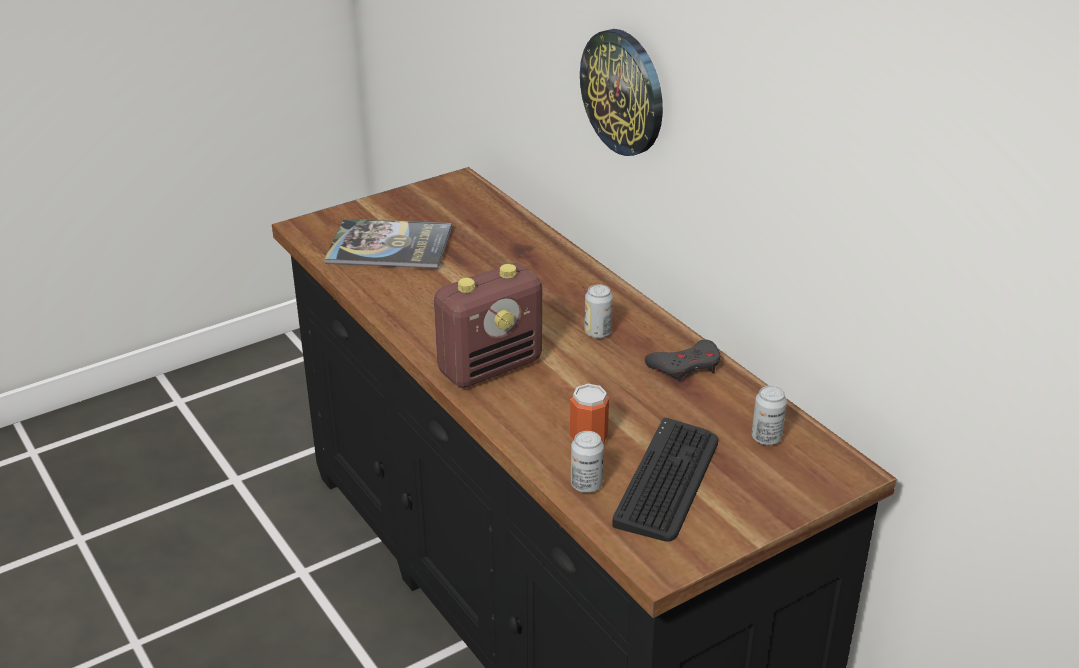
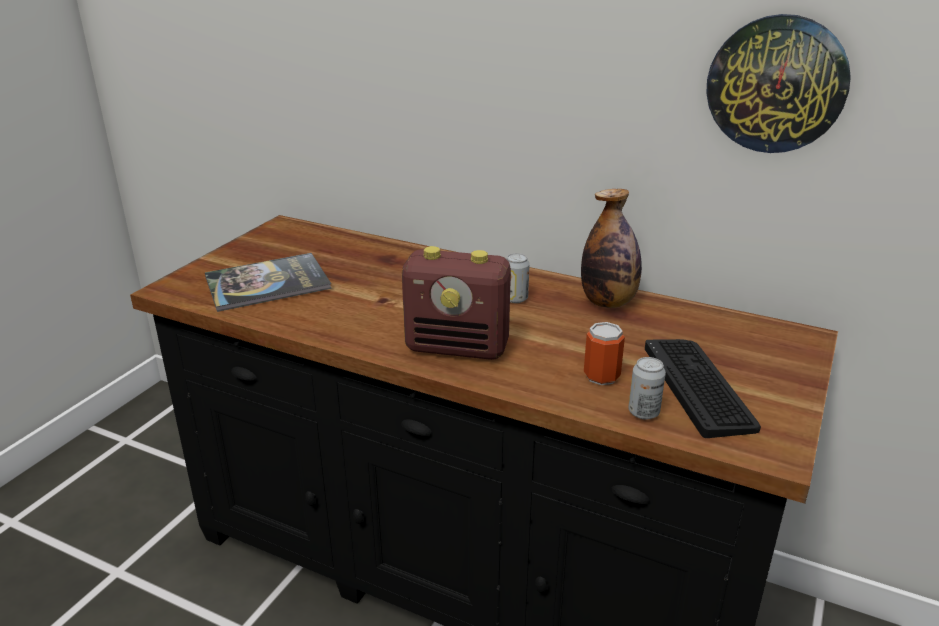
camera: 30 degrees left, 5 degrees down
radio [434,263,542,388] -> radio turned 75 degrees clockwise [402,246,511,360]
wall clock [580,29,663,156] -> wall clock moved to [706,14,851,153]
grey game controller [645,340,720,382] -> bottle [581,189,642,308]
can [752,386,787,445] -> none

